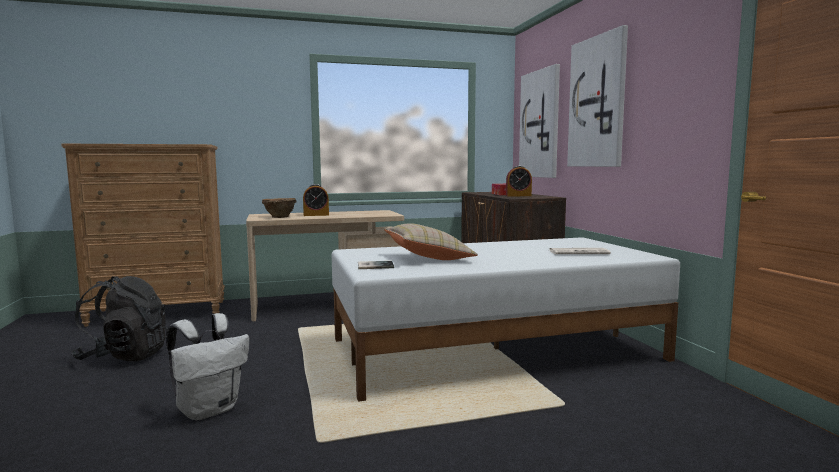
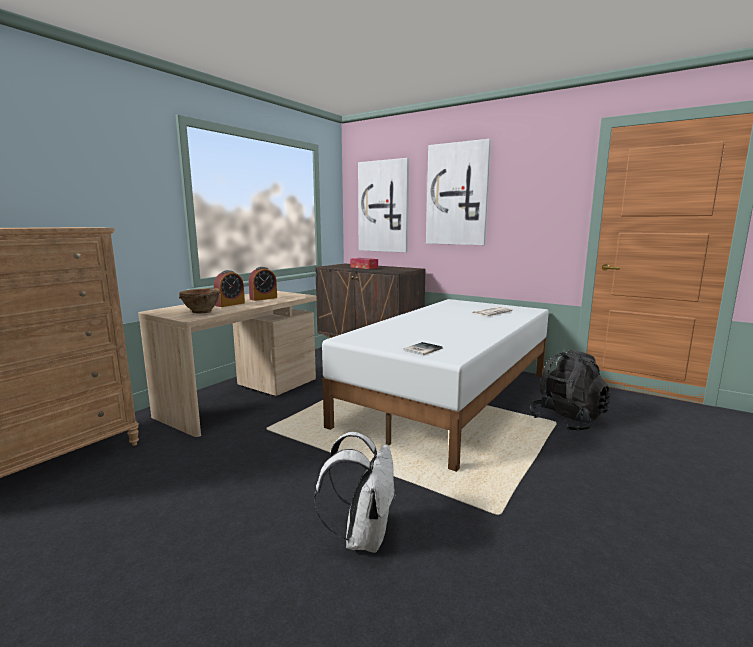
camera: 40 degrees left, 5 degrees up
black backpack [71,276,167,361] -> black backpack moved to [529,350,611,431]
beige pillow [384,223,478,260] -> none
alarm clock [506,166,532,196] -> alarm clock moved to [249,267,277,301]

